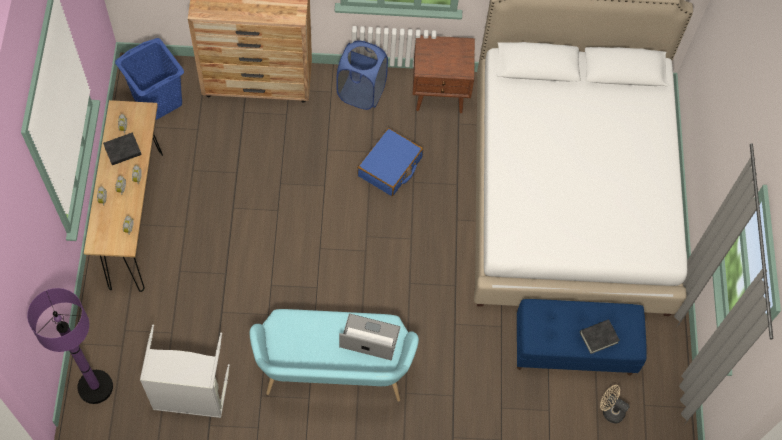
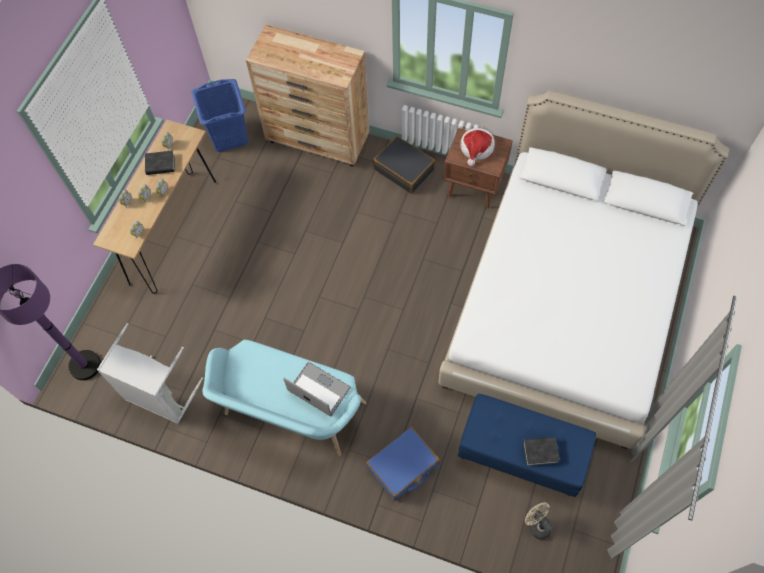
camera: 25 degrees right, 0 degrees up
blue laundry basket [337,40,388,110] -> black suitcase [373,136,435,194]
blue suitcase [357,128,423,196] -> blue suitcase moved to [366,426,440,501]
none -> hat [460,128,495,166]

